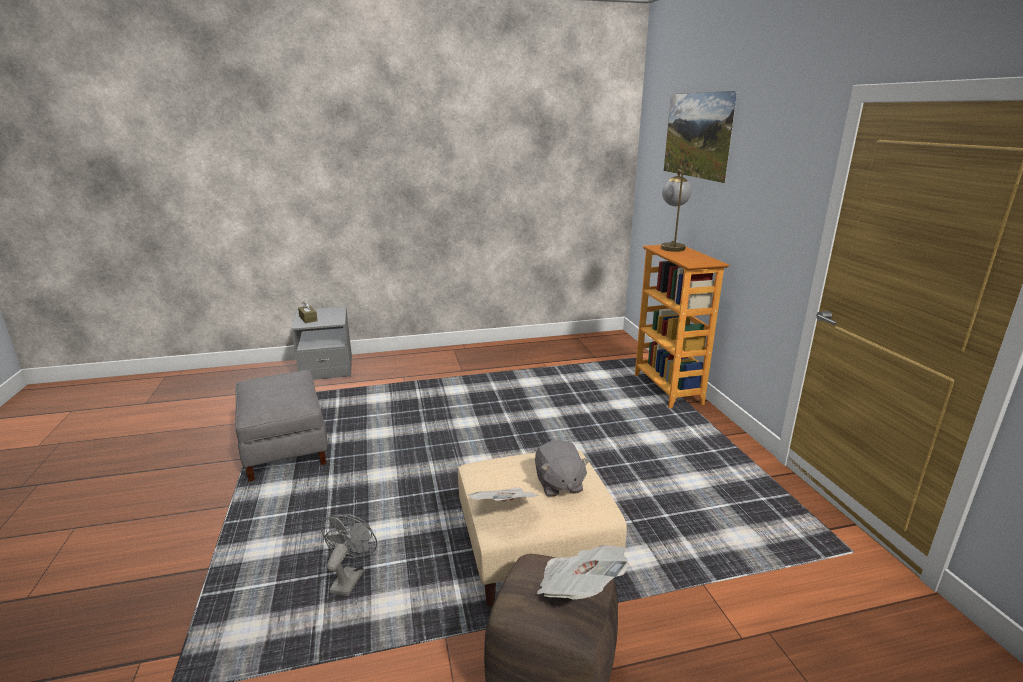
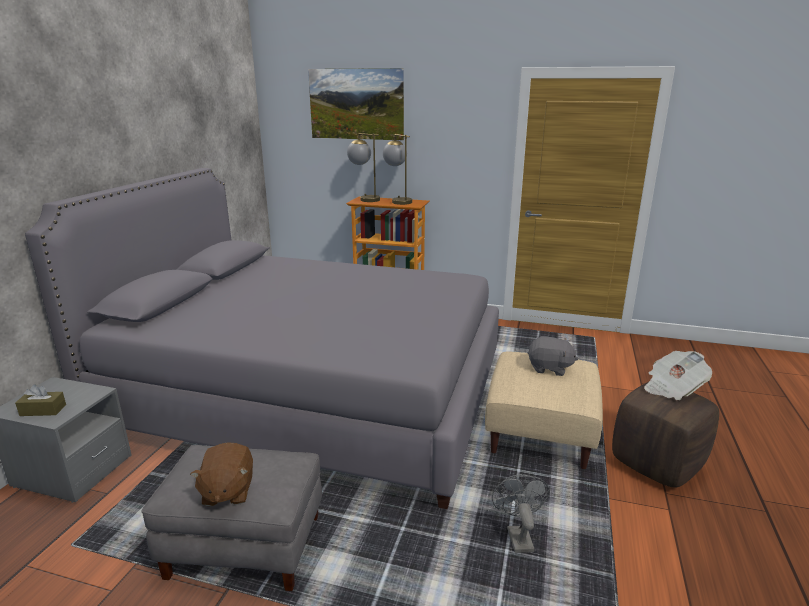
camera: 60 degrees left, 0 degrees up
grey fan [321,514,377,596] -> grey fan turned 45 degrees clockwise [492,474,549,553]
newspaper [468,487,539,502] -> none
none -> grey bed [25,168,499,509]
none -> brown plush toy [190,442,253,506]
none -> table lamp [383,134,412,205]

